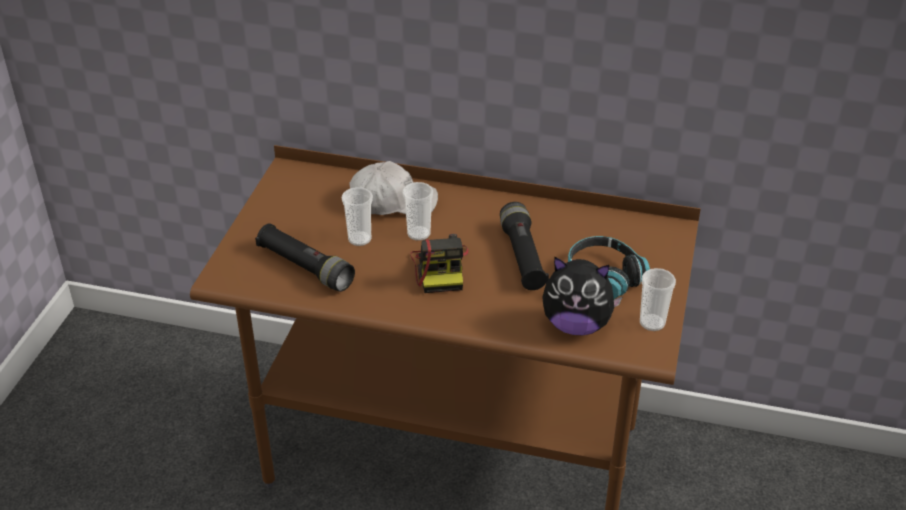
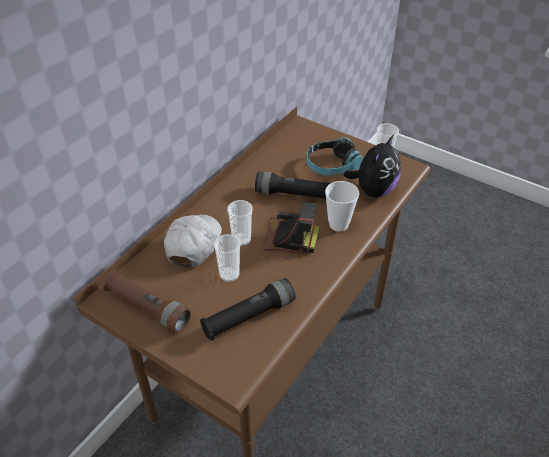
camera: 70 degrees left, 5 degrees up
none -> brown flashlight [102,270,191,333]
none -> cup [325,181,359,232]

